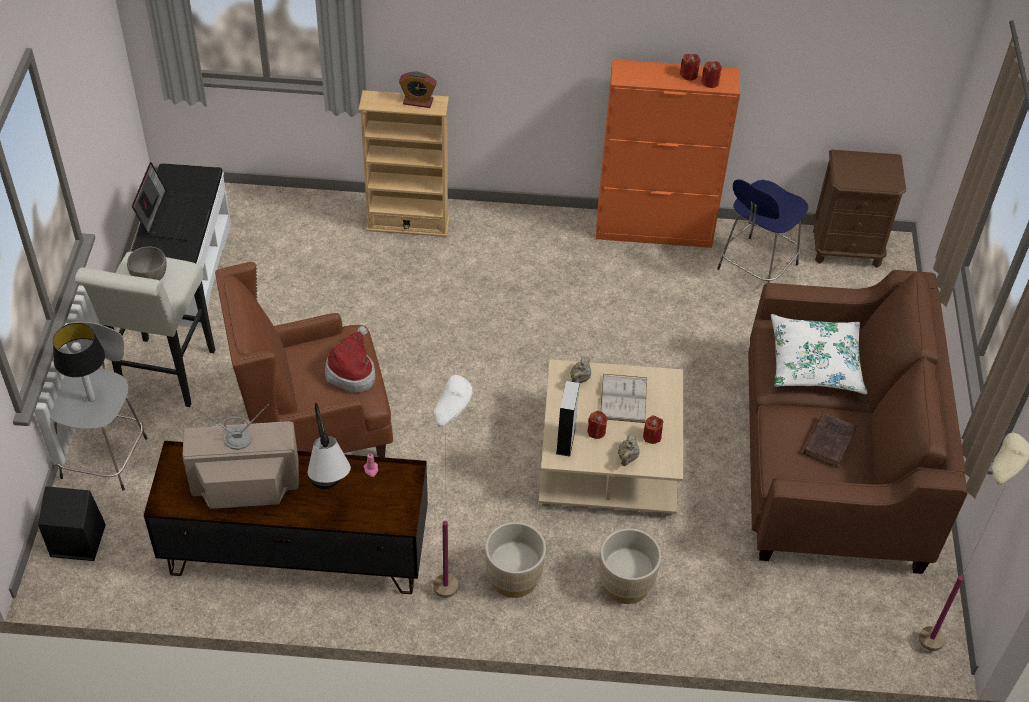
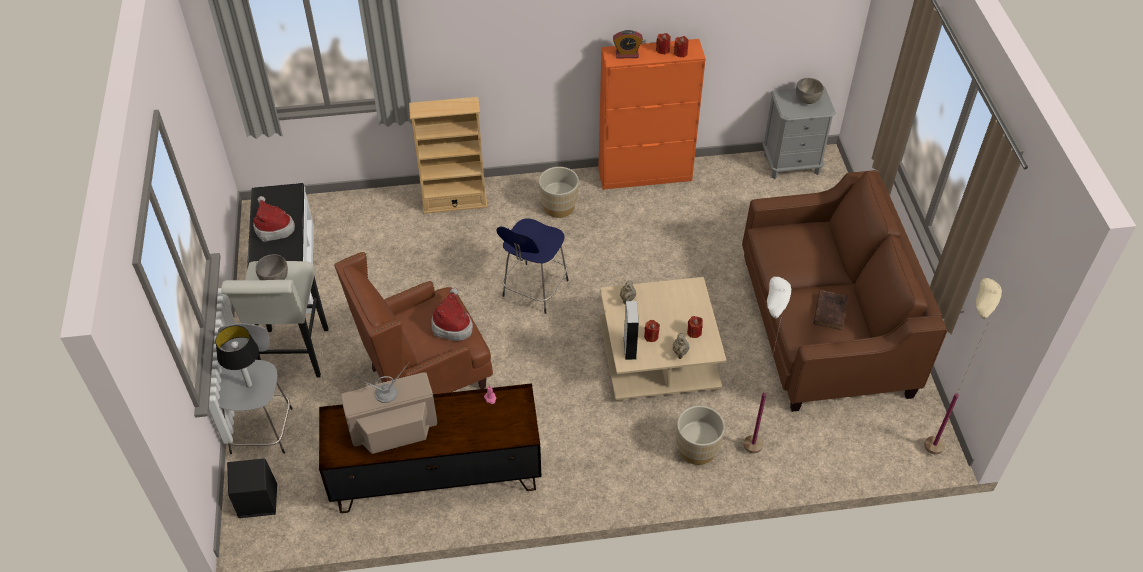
camera: 10 degrees left, 0 degrees up
laptop [132,162,205,240] -> hat [253,196,295,242]
table lamp [307,403,351,489] -> none
alarm clock [399,72,437,108] -> alarm clock moved to [613,30,643,59]
white floor lamp [433,375,473,598] -> white floor lamp moved to [743,277,791,454]
beige planter [485,522,546,598] -> beige planter moved to [539,167,579,218]
white book [600,374,647,423] -> none
blue stool [717,179,808,283] -> blue stool moved to [497,219,569,314]
white pillow [771,314,867,394] -> none
brown nightstand [813,150,906,268] -> grey nightstand [762,86,836,179]
none -> grey bowl [796,78,823,104]

